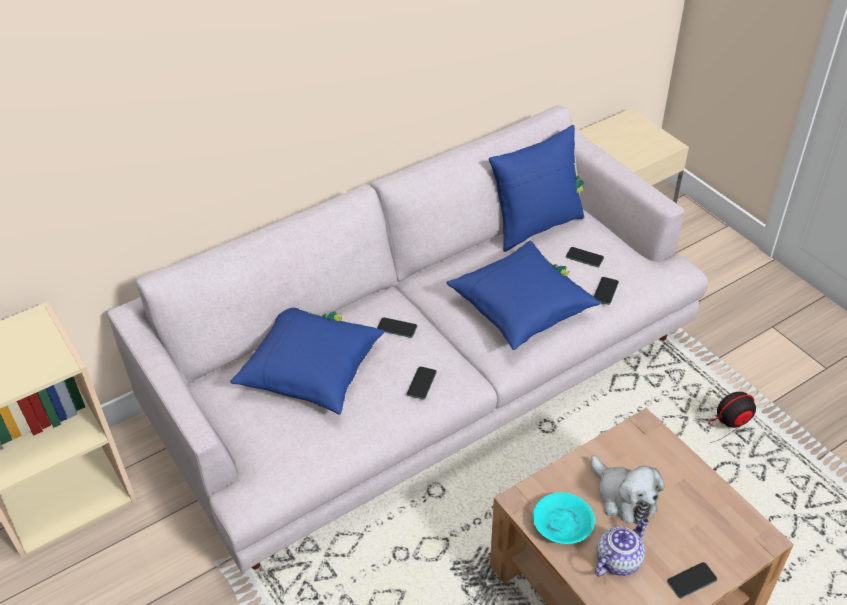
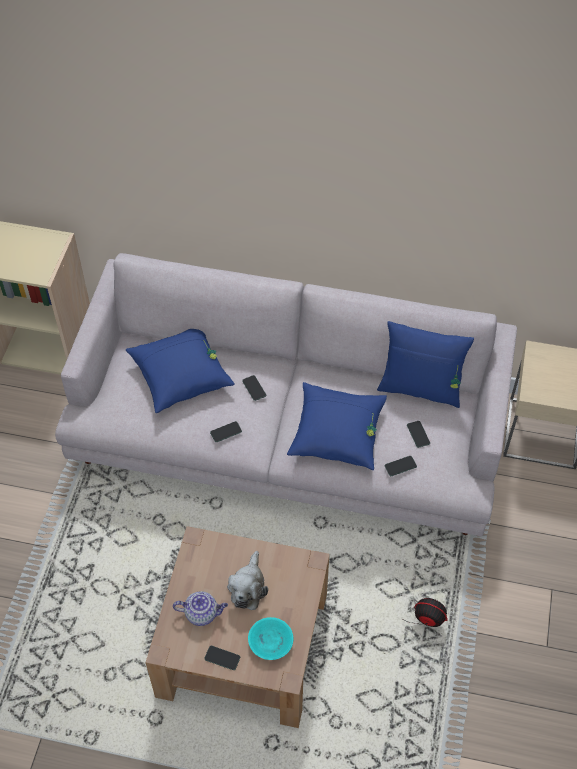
camera: 45 degrees right, 10 degrees up
turquoise bowl [533,492,595,544] -> turquoise bowl moved to [248,617,293,660]

